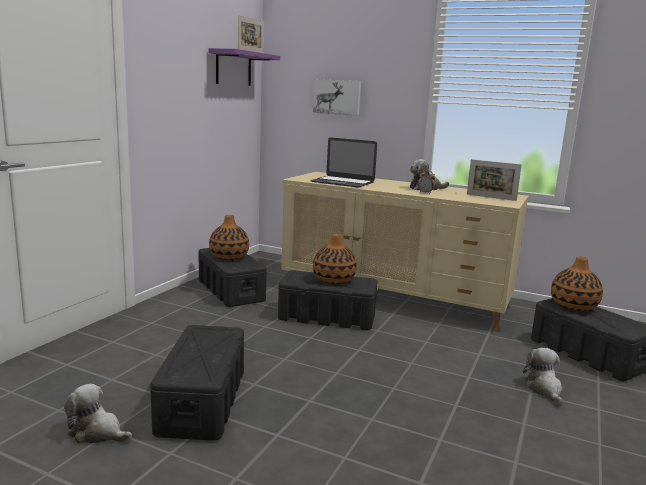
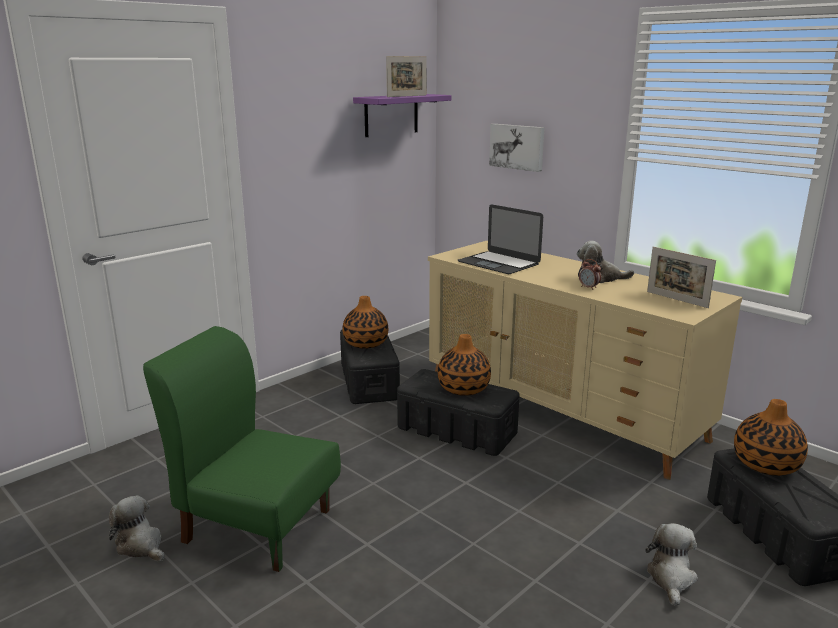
camera: 20 degrees right, 5 degrees up
black storage box [150,325,244,441] -> green chair [143,326,341,572]

